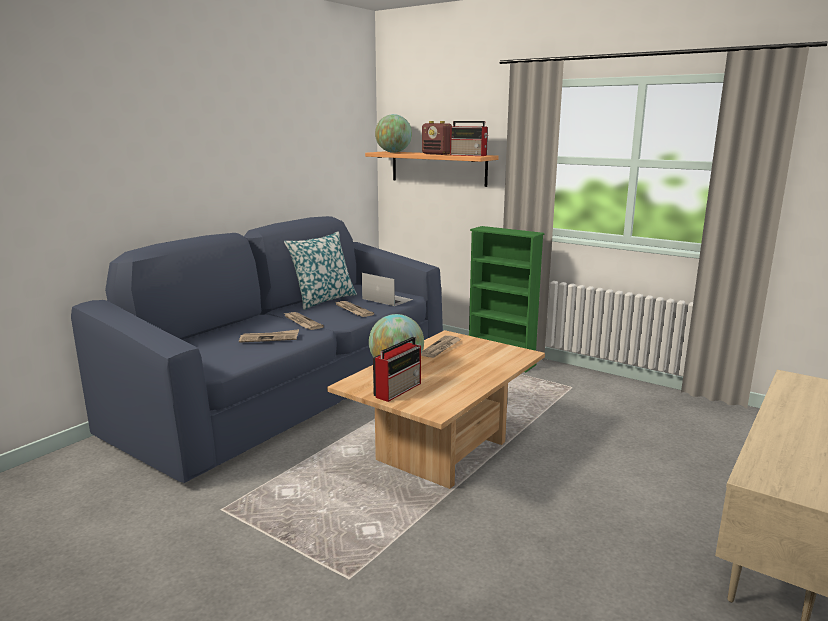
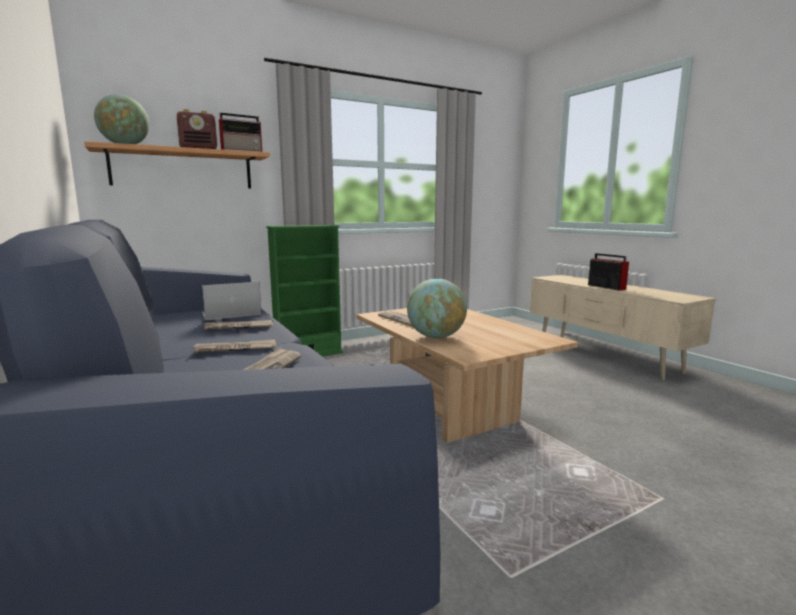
camera: 65 degrees left, 5 degrees down
pillow [284,231,357,310] -> none
radio [373,337,421,402] -> radio moved to [588,253,629,291]

